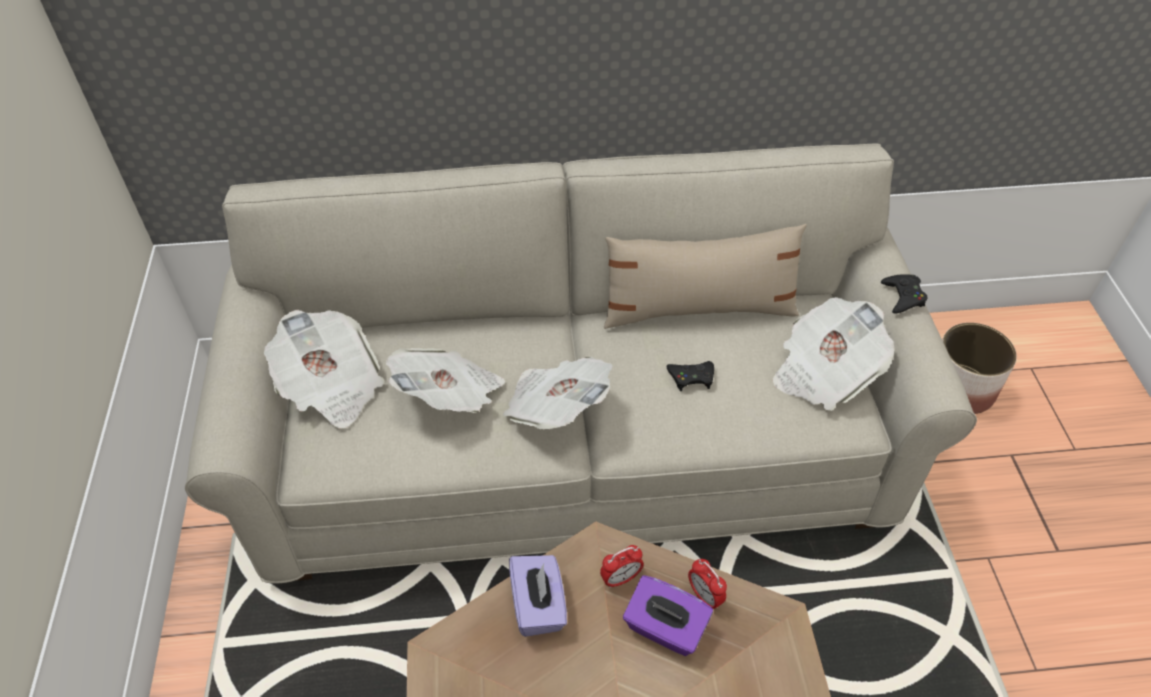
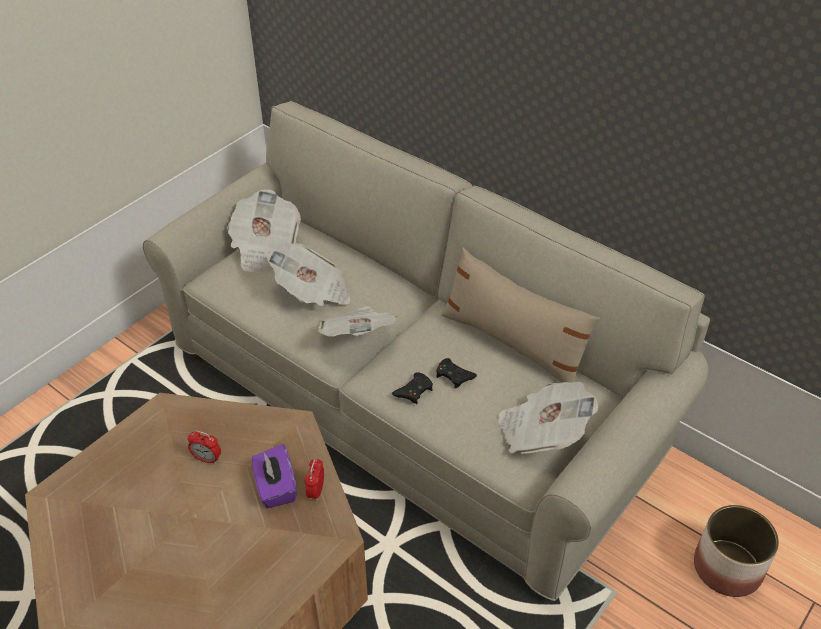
camera: 45 degrees right, 5 degrees down
purple tissue box [509,555,567,637] -> none
alarm clock [600,545,644,588] -> alarm clock moved to [188,430,221,464]
black game controller [881,274,927,313] -> black game controller moved to [392,372,433,404]

